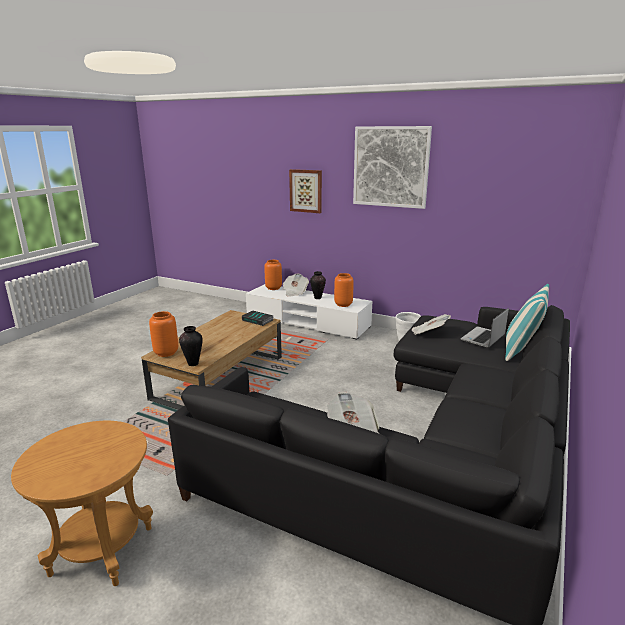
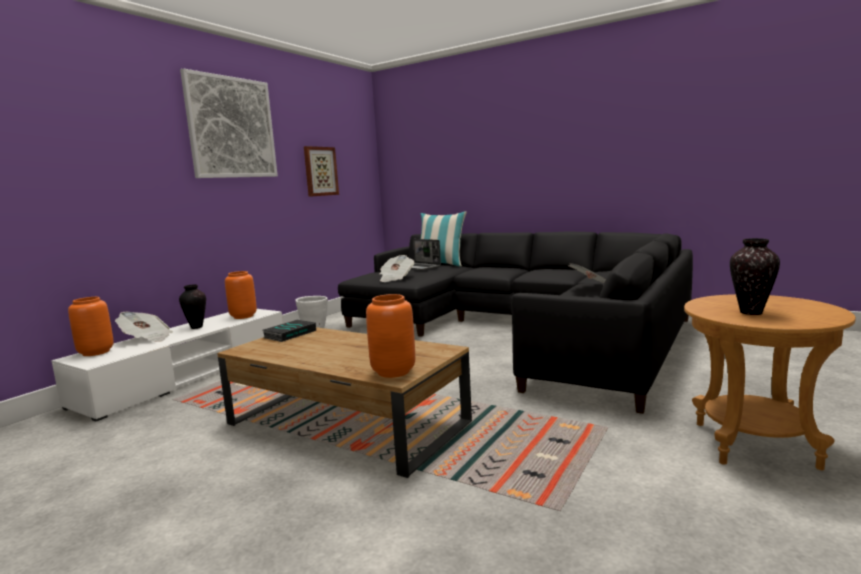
camera: 85 degrees left, 10 degrees down
vase [179,326,203,366] -> vase moved to [730,238,780,315]
picture [289,169,322,213] -> picture moved to [304,146,339,197]

